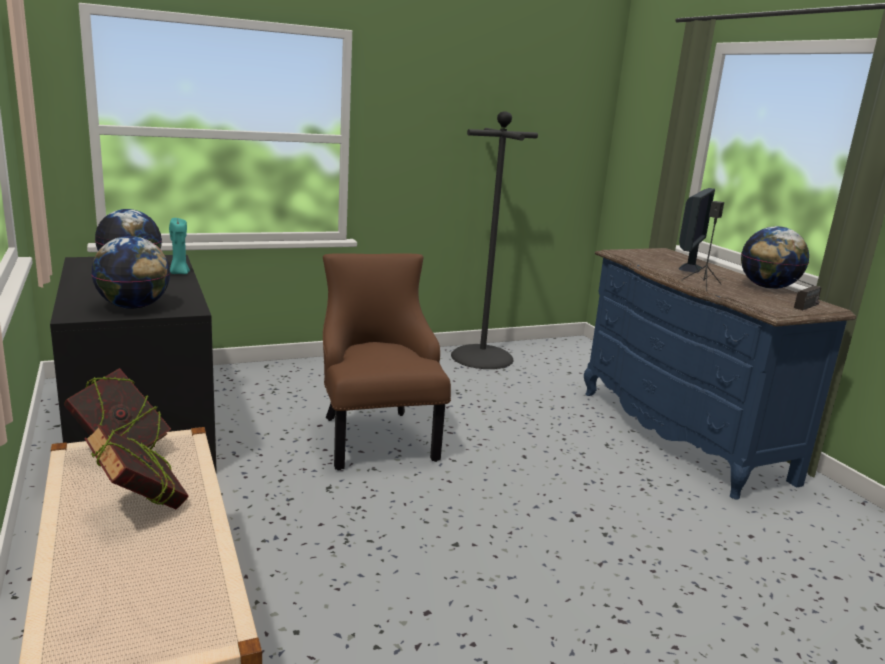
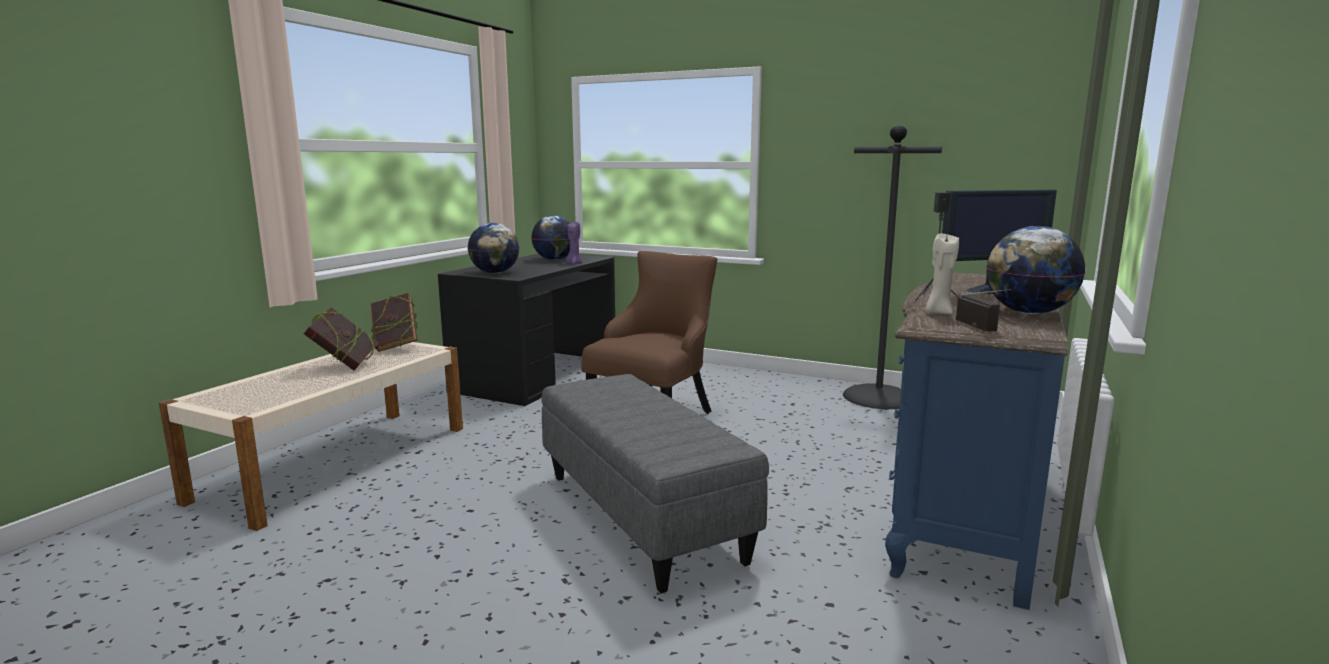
camera: 50 degrees right, 5 degrees down
turquoise candle [169,218,190,274] -> purple candle [566,221,582,264]
radio [794,278,821,310] -> radio turned 105 degrees counterclockwise [956,289,1011,332]
none -> grey ottoman [542,374,769,593]
none -> beige candle [925,234,959,314]

